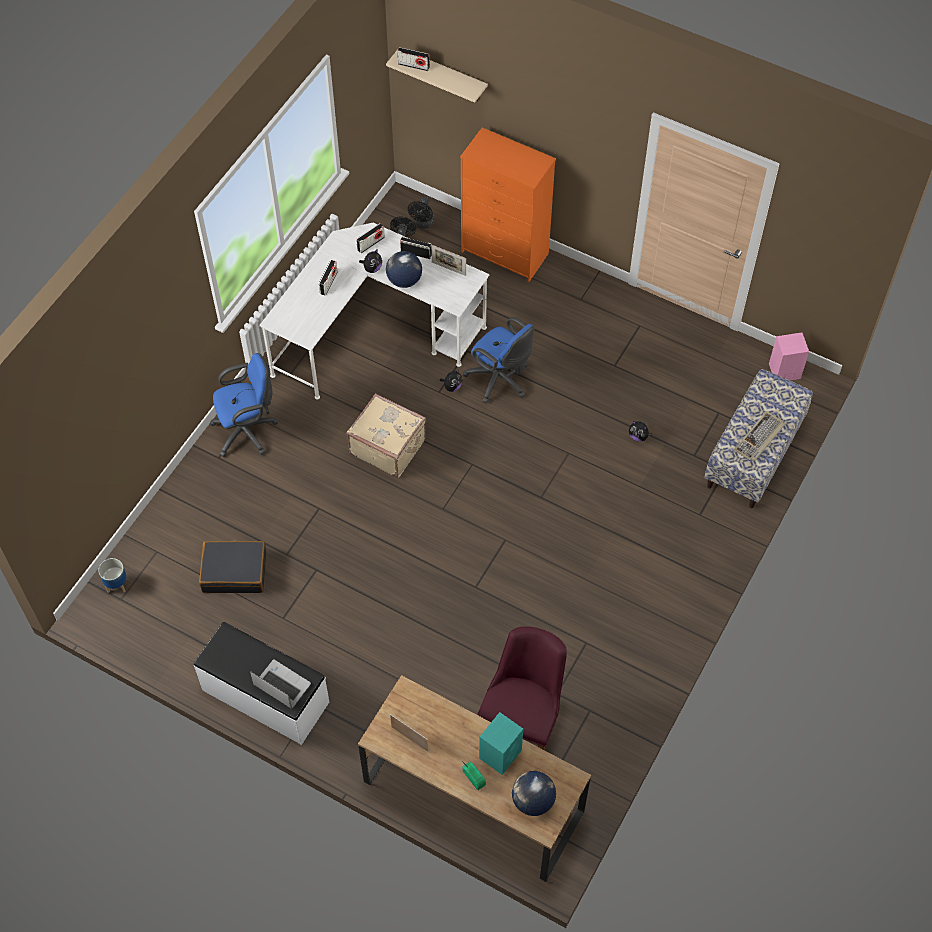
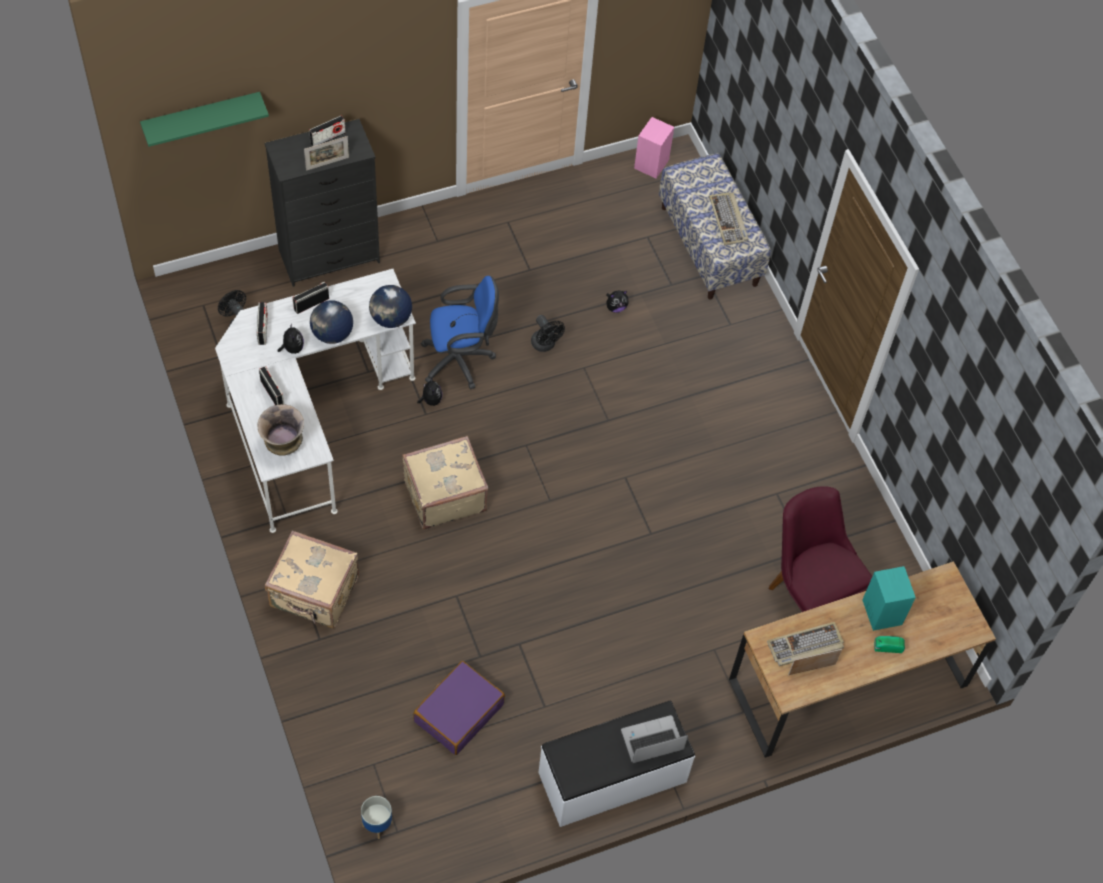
camera: 55 degrees left, 0 degrees up
black suitcase [199,541,267,593] -> purple suitcase [413,661,505,755]
blue office chair [210,353,278,457] -> beige suitcase [265,531,359,629]
beige shelf [386,48,488,103] -> green shelf [140,92,269,147]
radio [397,47,430,71] -> radio moved to [309,116,346,146]
black fan [408,196,434,229] -> black fan moved to [531,315,565,352]
picture frame [431,245,466,276] -> picture frame moved to [304,136,349,171]
orange dresser [460,128,556,282] -> black dresser [265,119,380,287]
globe [512,771,556,816] -> globe moved to [369,285,412,328]
none -> vase [258,404,304,456]
none -> keyboard [767,622,844,667]

